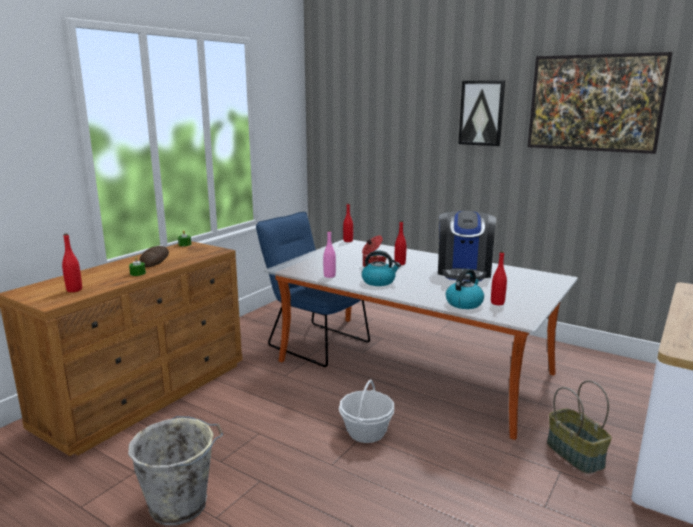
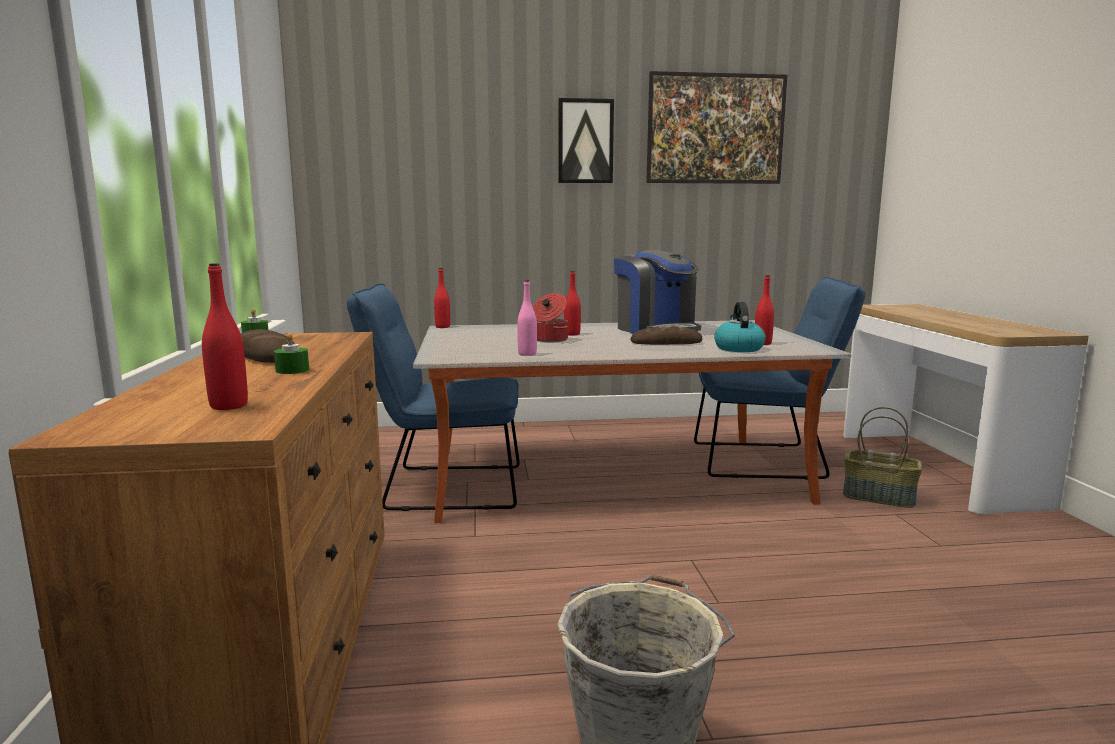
camera: 40 degrees left, 5 degrees down
basket [339,380,394,443] -> none
kettle [362,250,401,286] -> none
none -> bread [631,326,702,345]
none -> blue chair [694,277,865,480]

